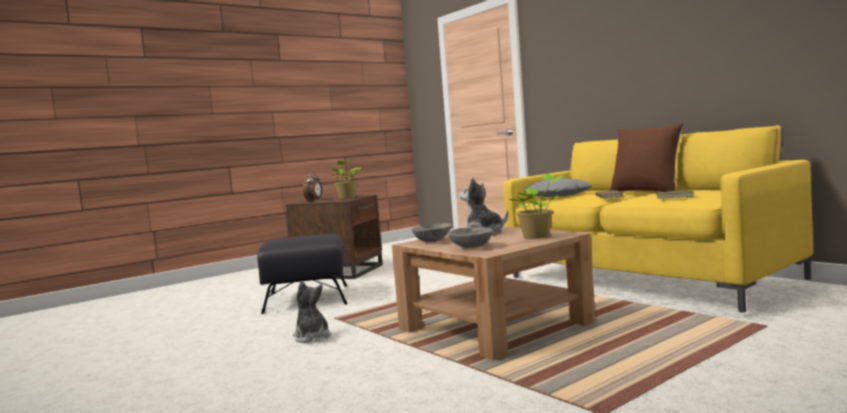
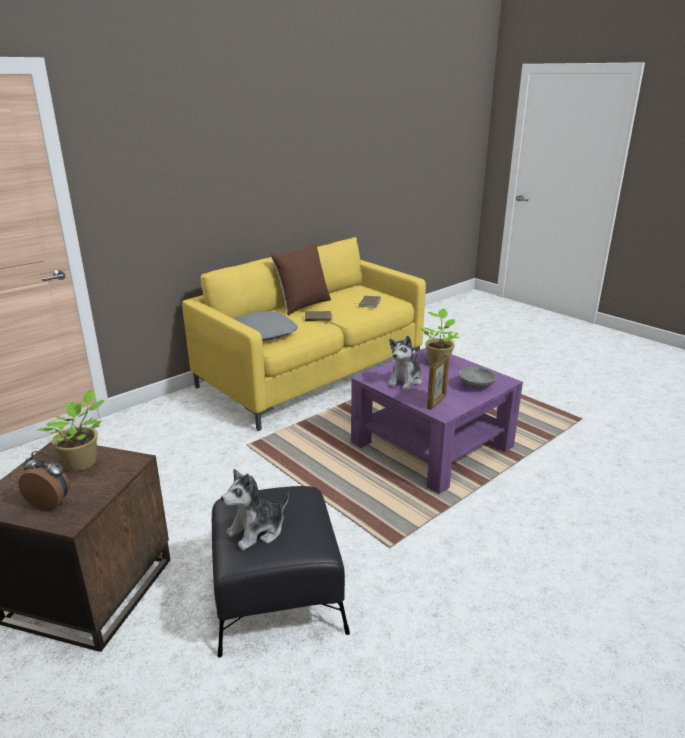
camera: 95 degrees left, 20 degrees up
plush toy [293,281,331,343] -> plush toy moved to [221,469,289,550]
brown coffee table [392,226,595,361] -> purple coffee table [351,348,523,494]
grey bowl [412,223,452,242] -> picture frame [427,354,449,410]

